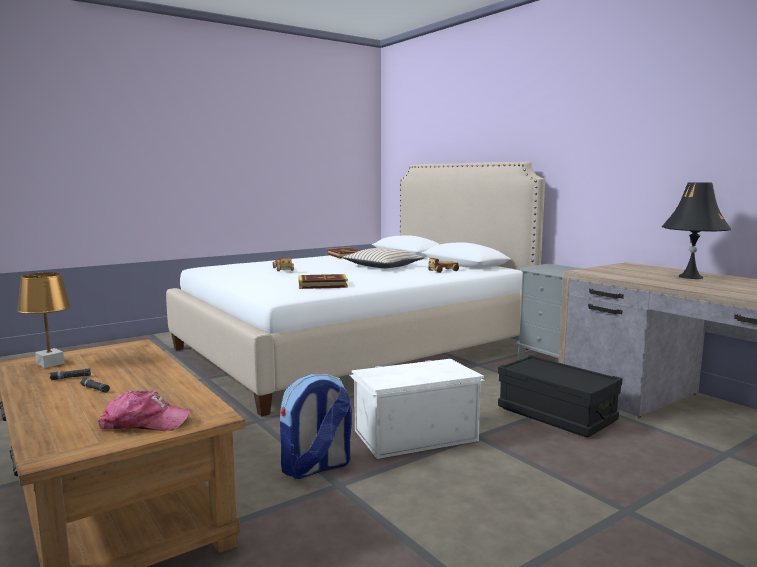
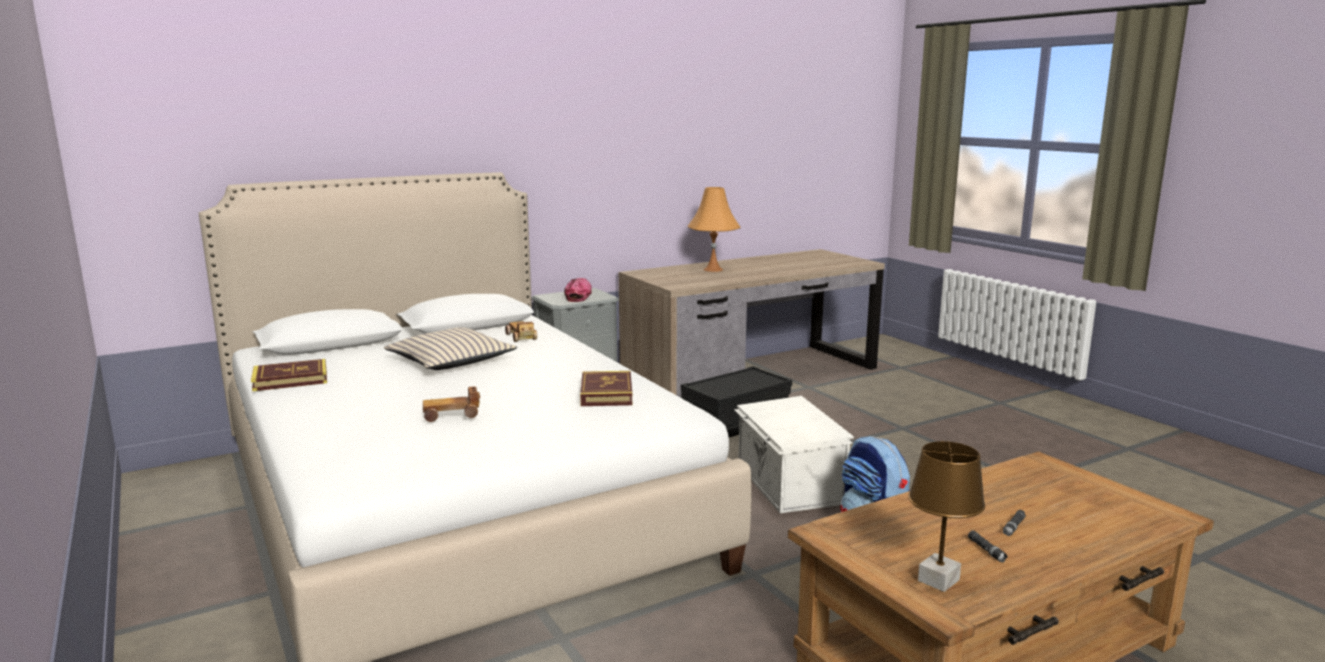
camera: 85 degrees left, 5 degrees up
cap [98,391,192,431] -> cap moved to [564,278,592,302]
black table lamp [662,182,731,279] -> orange table lamp [688,187,741,272]

